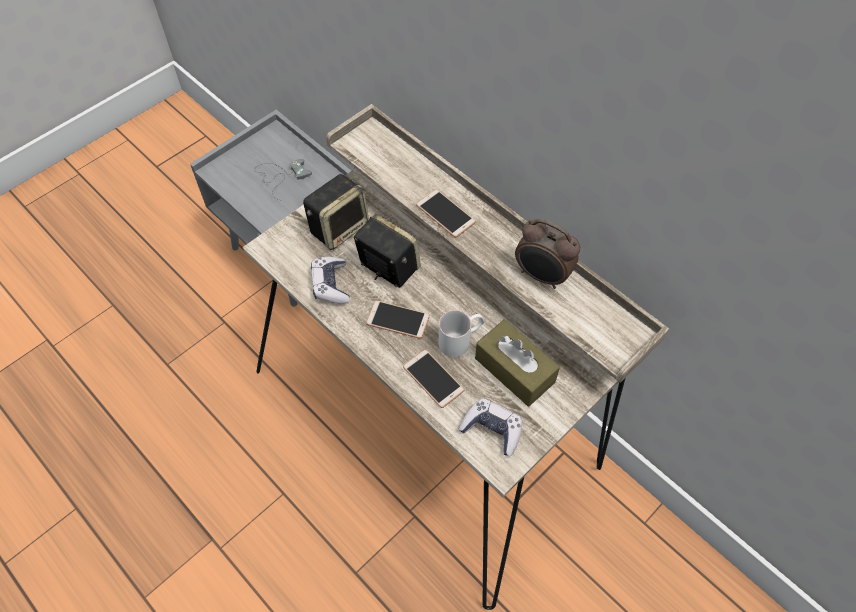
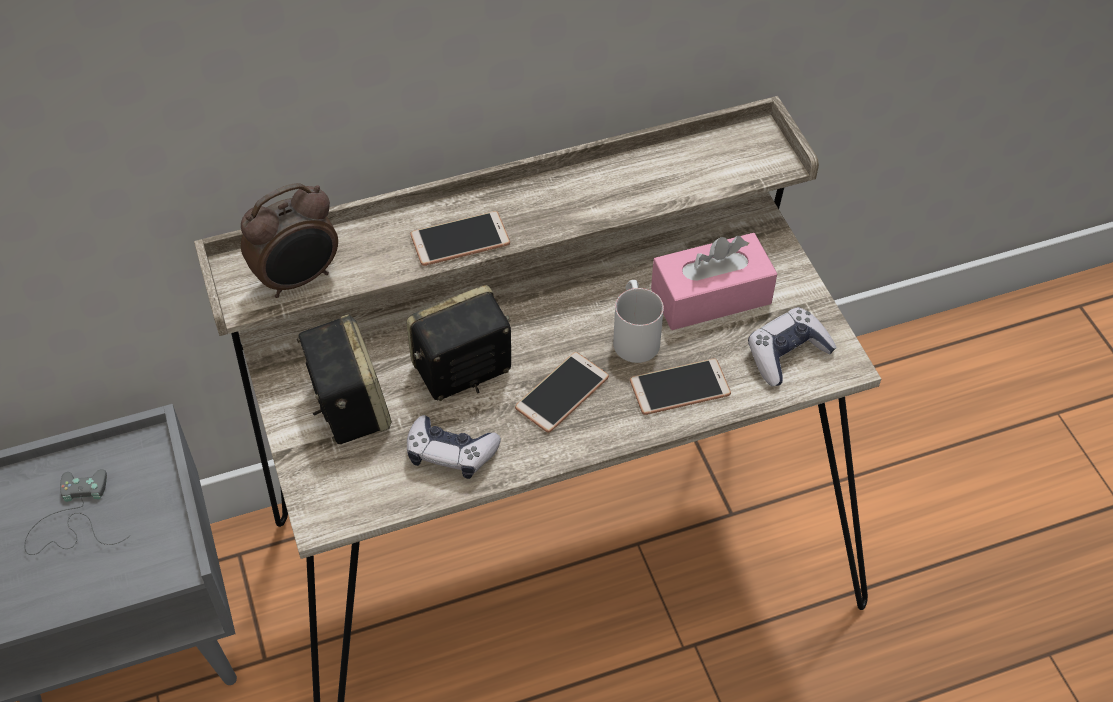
camera: 65 degrees left, 5 degrees down
brown tissue box [475,320,560,407] -> pink tissue box [651,233,777,330]
alarm clock [515,219,580,289] -> alarm clock moved to [241,183,338,298]

